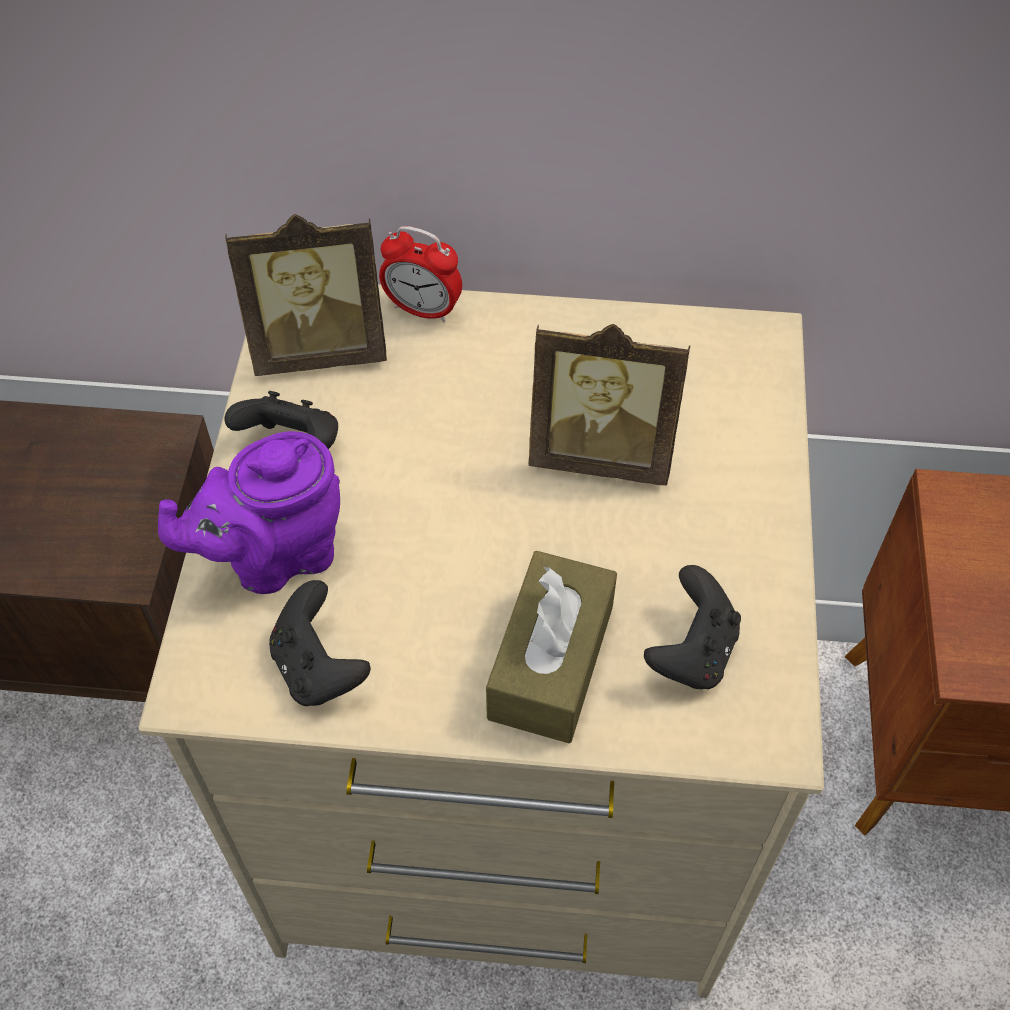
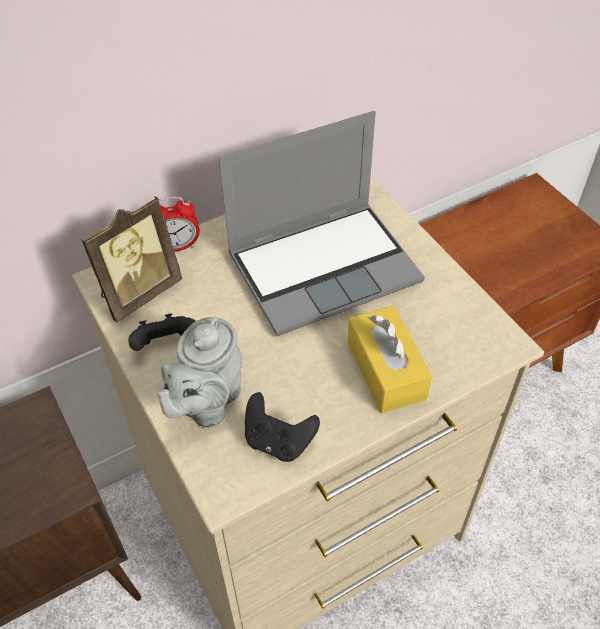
camera: 35 degrees left, 5 degrees down
purple teapot [158,431,340,594] -> grey teapot [157,316,242,428]
brown tissue box [486,551,617,743] -> yellow tissue box [348,306,432,413]
picture frame [528,324,690,486] -> laptop [219,111,425,336]
black game controller [644,565,741,689] -> none

